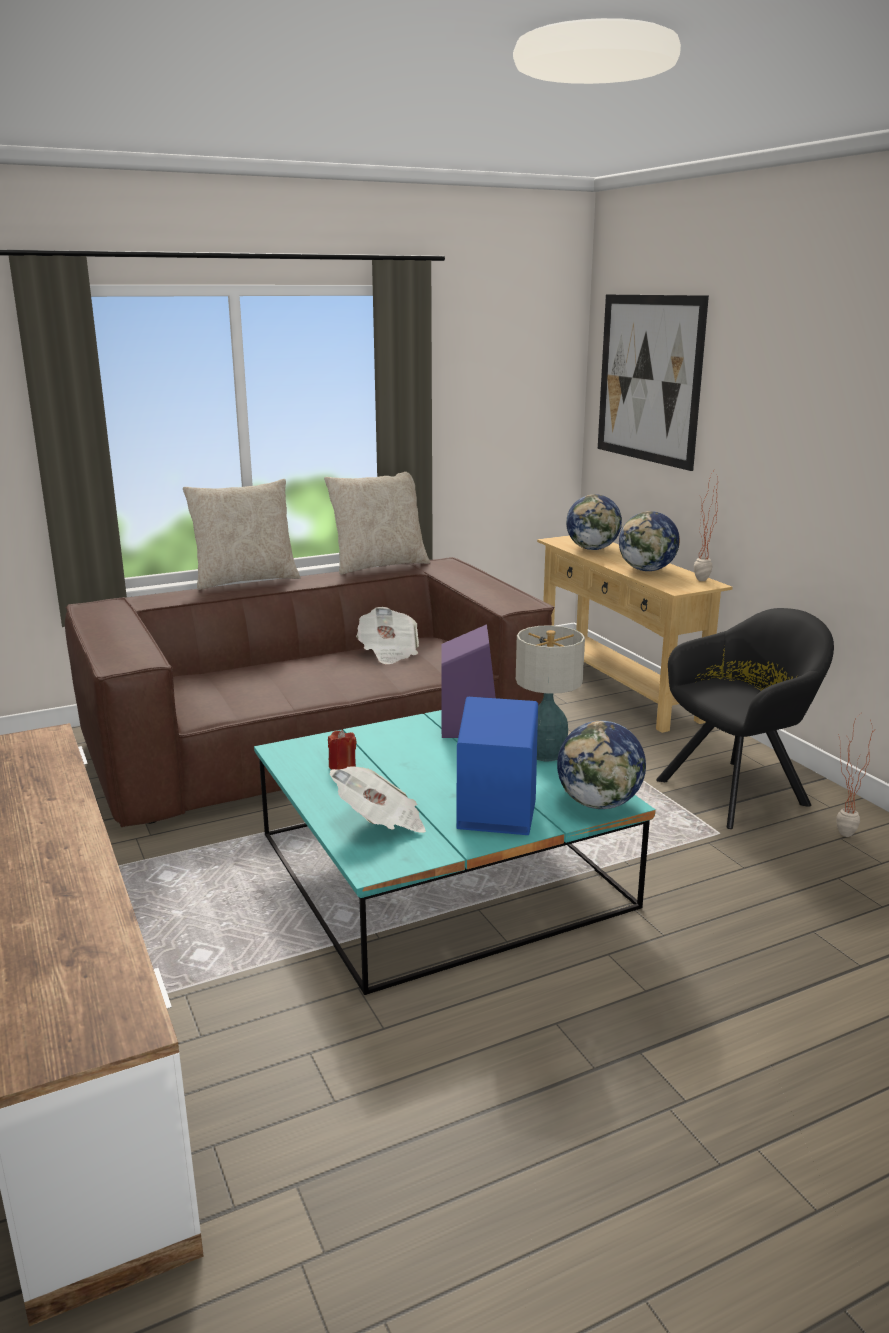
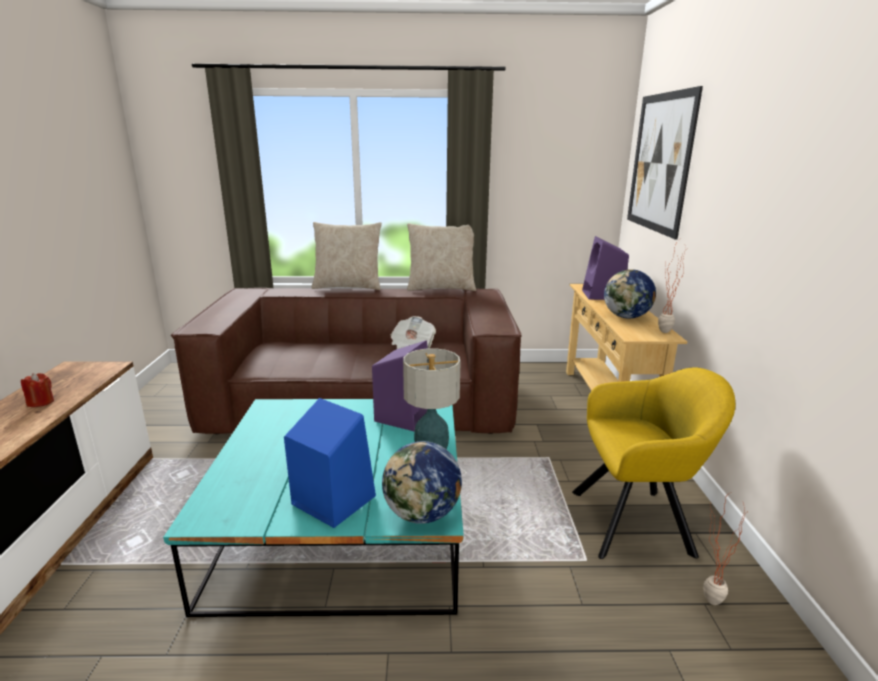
camera: 25 degrees right, 0 degrees up
red candle [328,730,357,770] -> red candle moved to [21,373,54,407]
newspaper [330,767,426,833] -> none
globe [566,494,622,550] -> purple speaker [582,236,629,300]
black armchair [656,608,834,829] -> yellow armchair [572,367,735,559]

